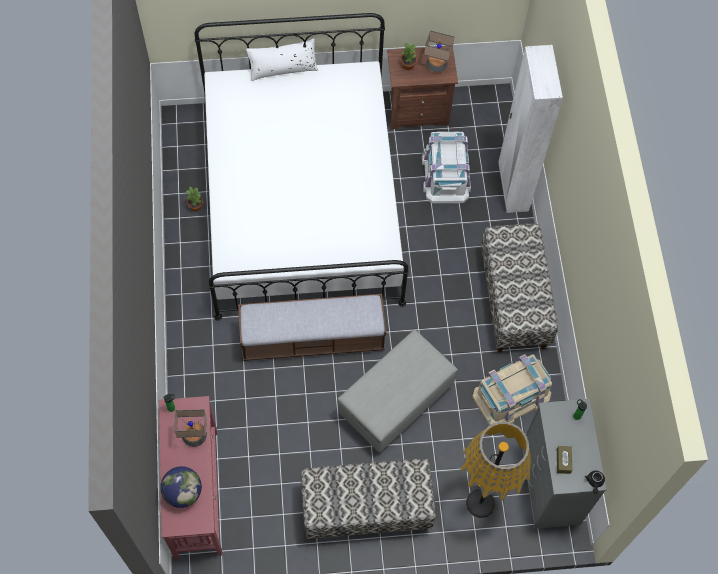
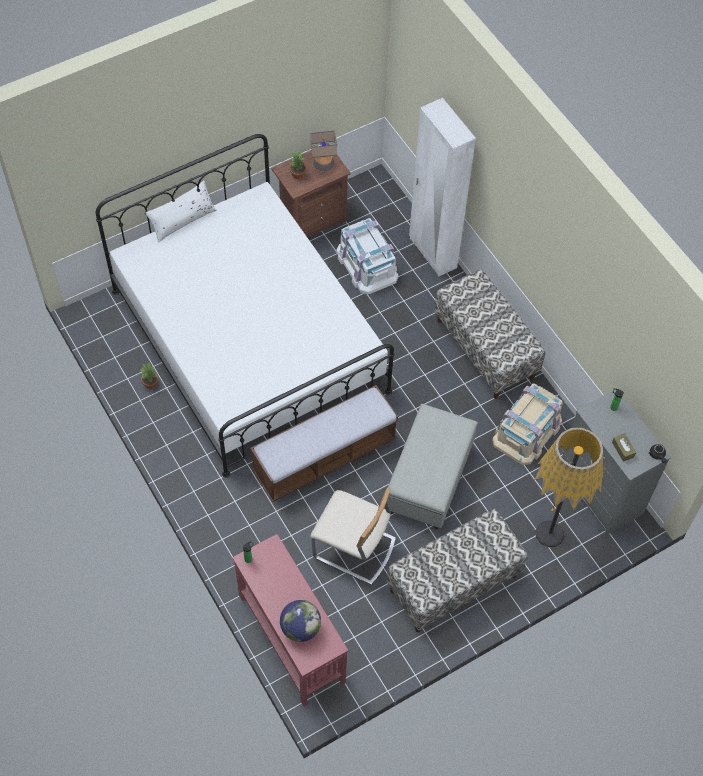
camera: 25 degrees left, 5 degrees down
table lamp [174,409,207,447] -> none
none -> beige chair [310,487,396,585]

